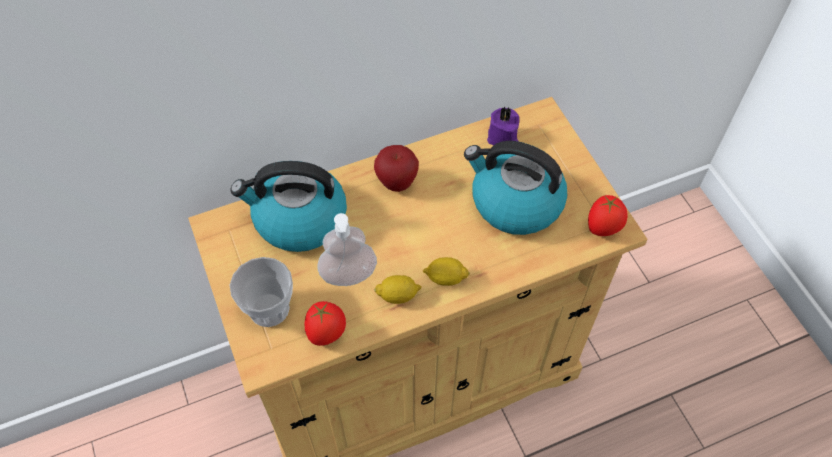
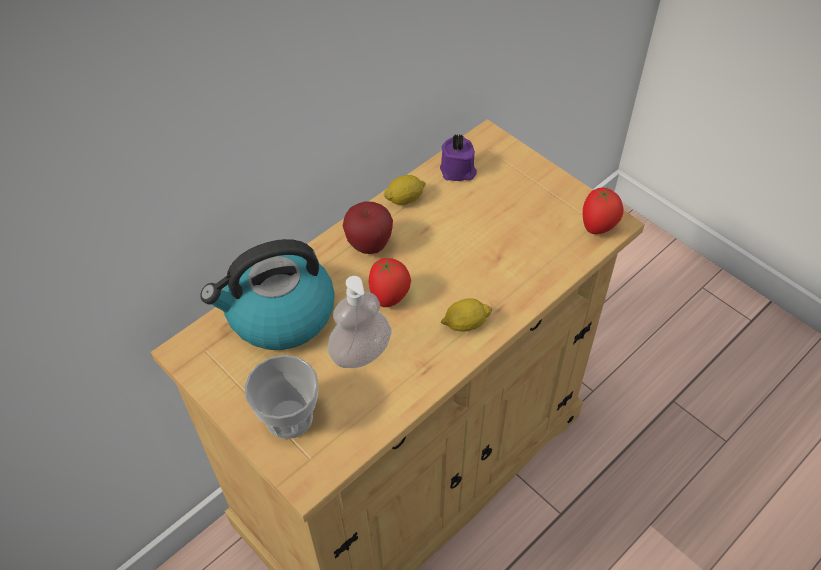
camera: 20 degrees left, 5 degrees down
tomato [305,301,346,346] -> tomato moved to [369,256,411,307]
lemon [374,275,421,304] -> lemon moved to [384,175,426,205]
kettle [464,141,567,235] -> none

